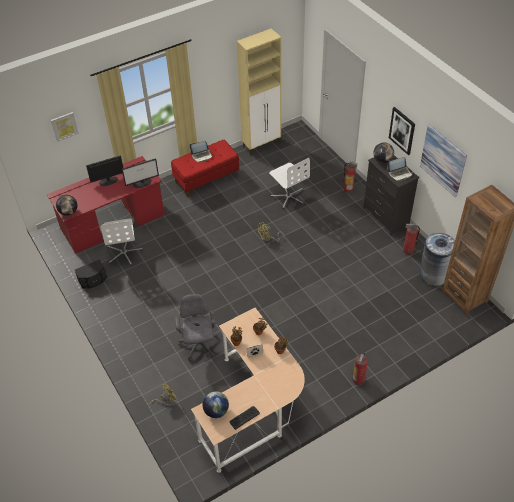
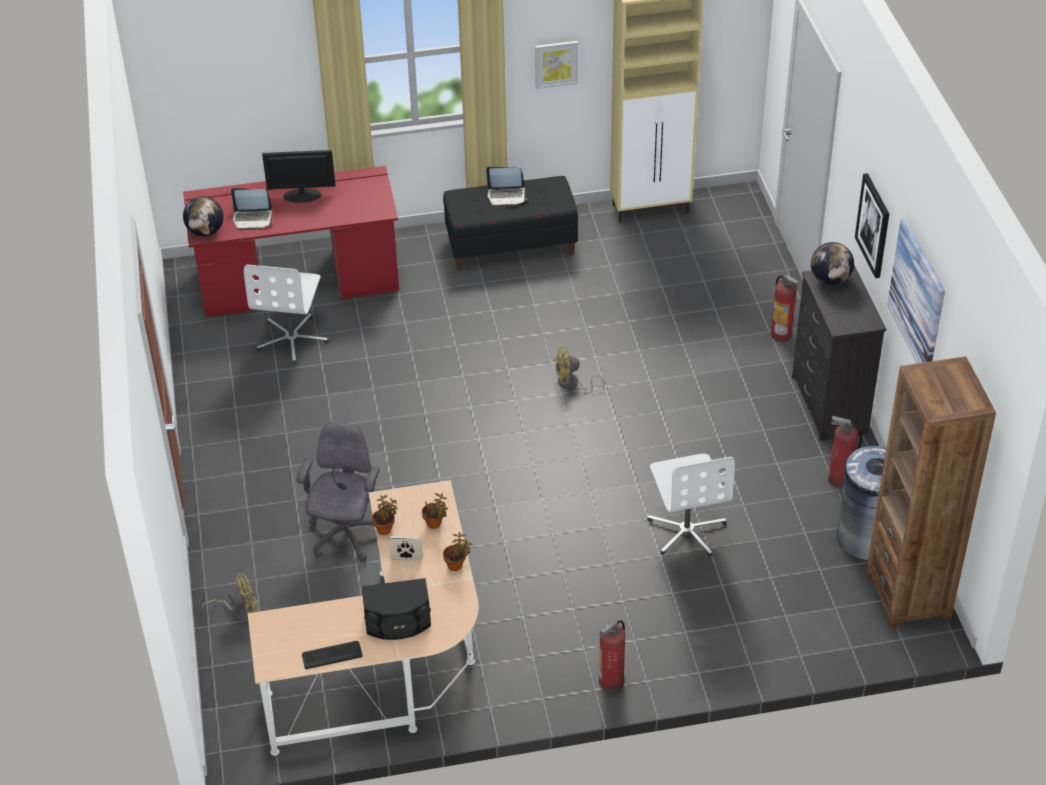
camera: 20 degrees right, 5 degrees down
picture [51,112,79,142] -> picture moved to [535,41,578,89]
black speaker [75,259,107,288] -> black speaker moved to [361,578,431,640]
monitor [122,158,159,188] -> none
red bench [171,140,239,197] -> black bench [443,176,578,271]
globe [203,391,229,418] -> none
white office chair [269,158,310,209] -> white office chair moved to [647,454,735,557]
laptop [387,157,413,181] -> laptop moved to [231,188,273,230]

